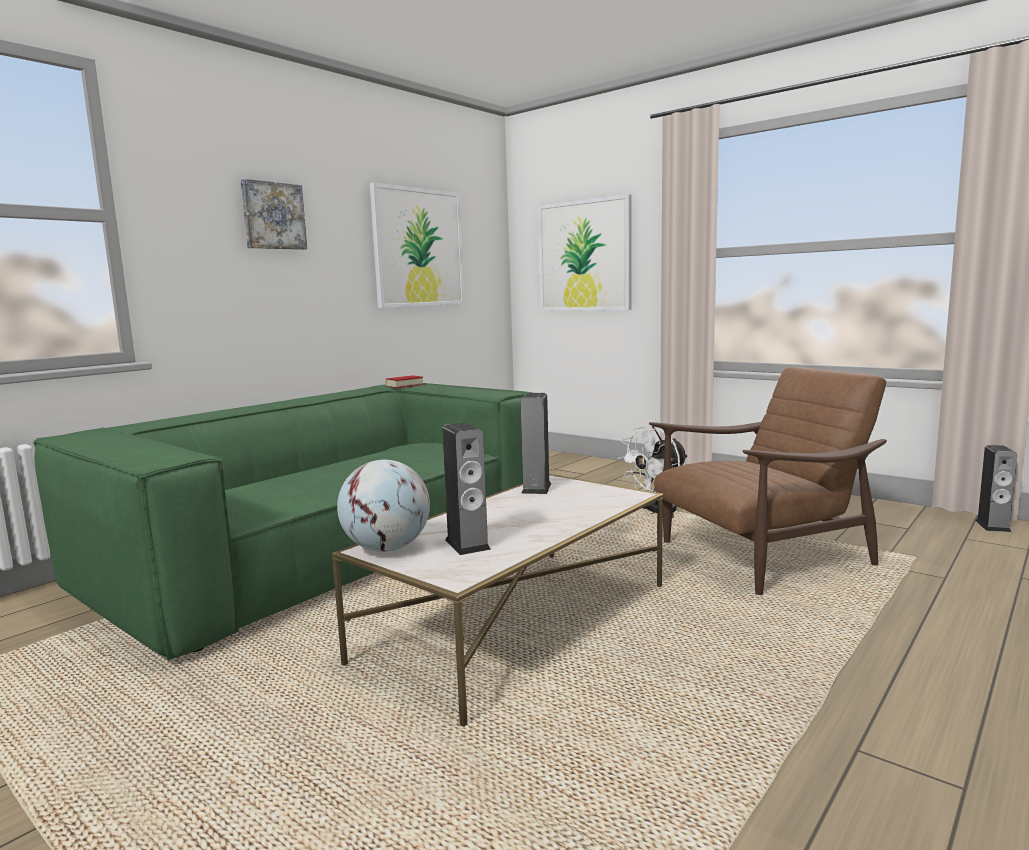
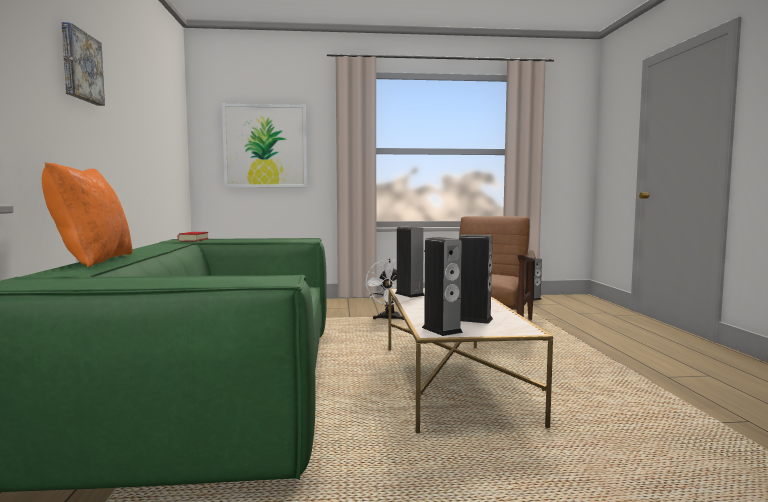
camera: 45 degrees left, 5 degrees down
globe [337,460,430,552] -> speaker [422,237,463,336]
picture [370,183,465,308] -> none
none -> orange pillow [42,162,133,268]

